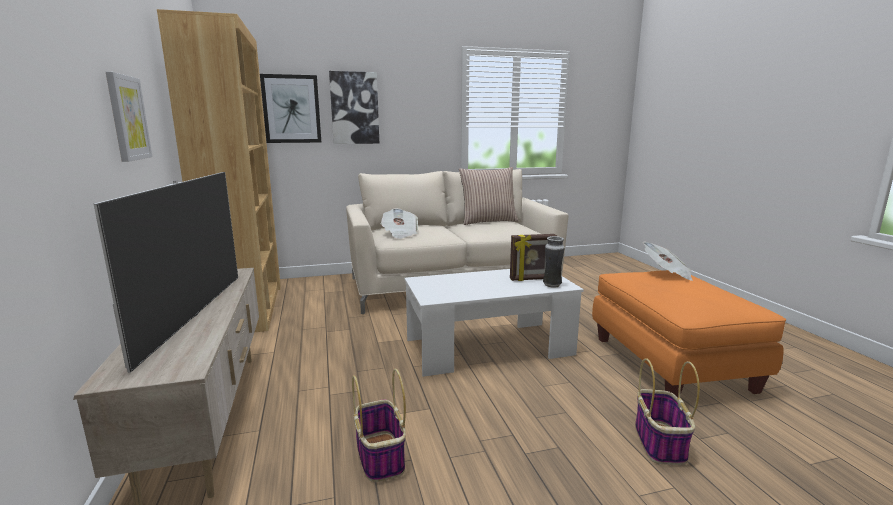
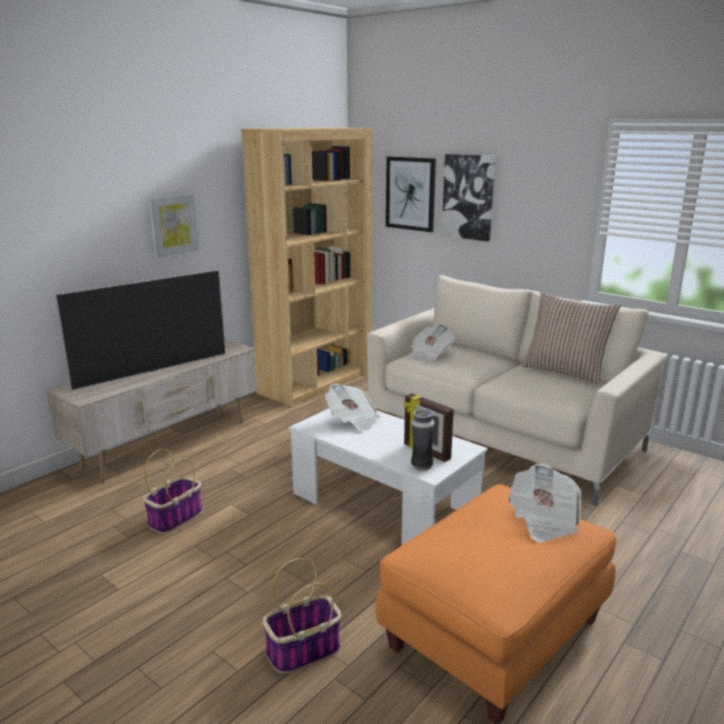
camera: 55 degrees right, 5 degrees up
none -> newspaper [325,384,380,431]

